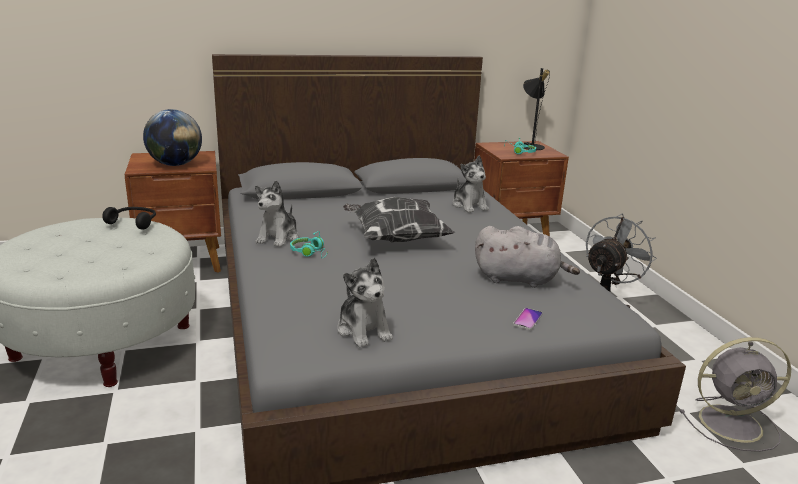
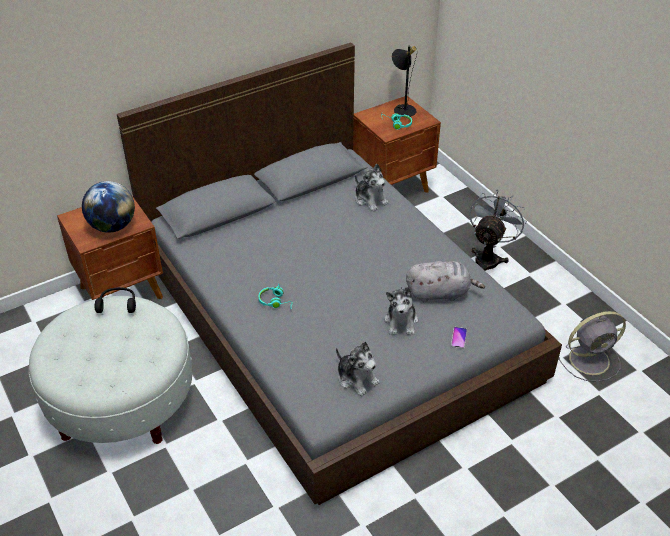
camera: 15 degrees left, 20 degrees up
plush toy [255,180,298,247] -> plush toy moved to [384,287,418,335]
pillow [343,197,455,243] -> none

